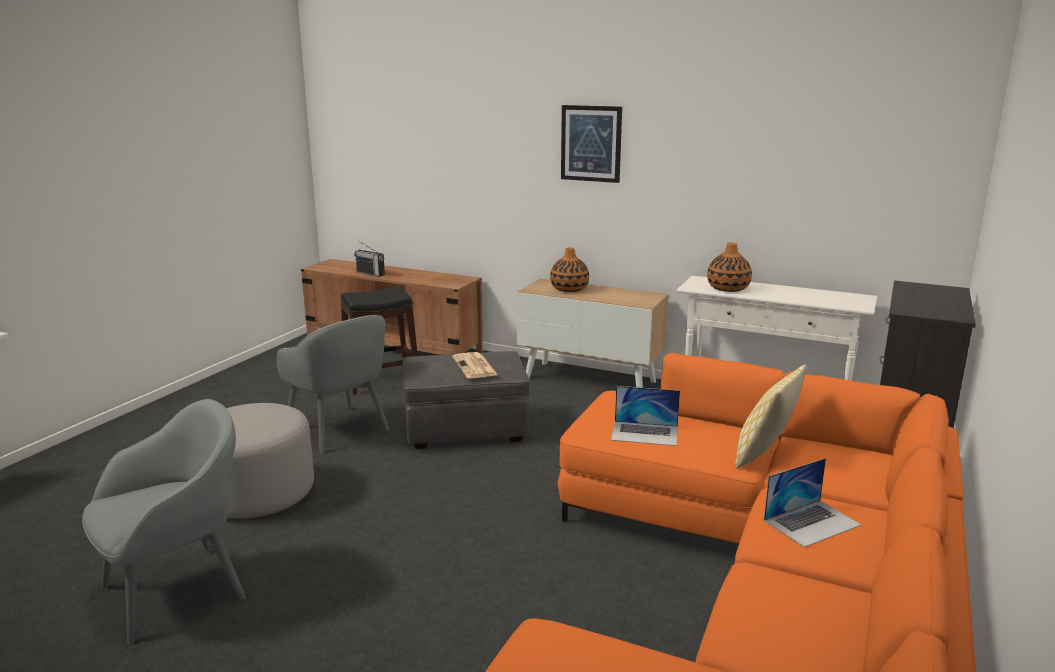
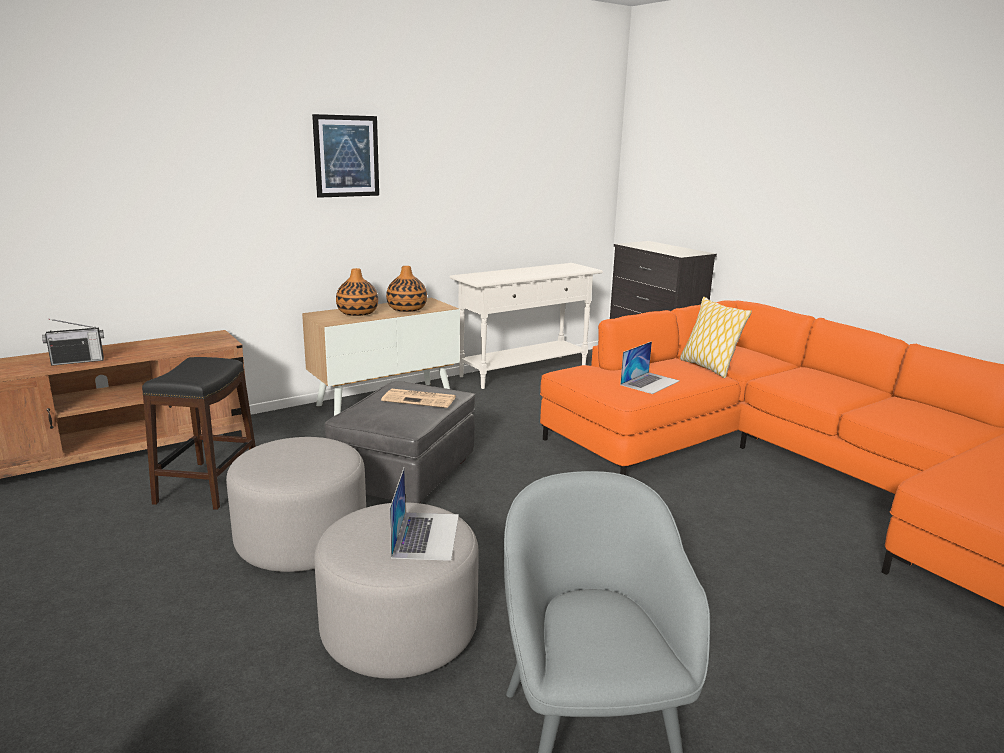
camera: 60 degrees left, 0 degrees up
grey armchair [277,315,390,454] -> grey ottoman [226,437,366,572]
vase [707,242,752,292] -> vase moved to [386,266,427,312]
laptop [764,458,862,547] -> laptop moved to [390,468,459,561]

